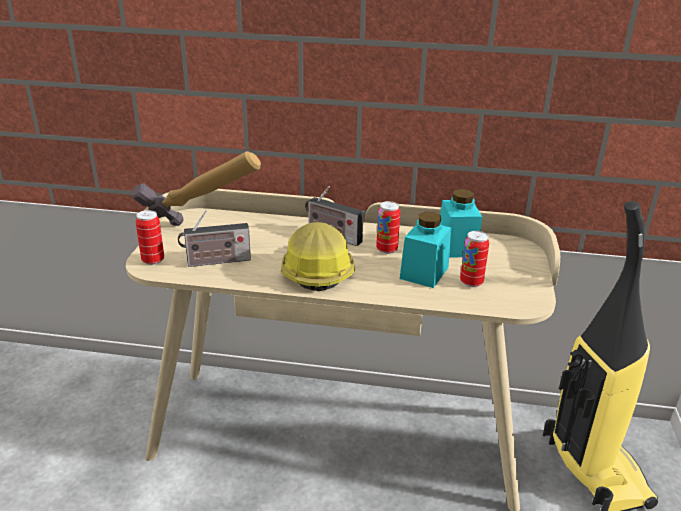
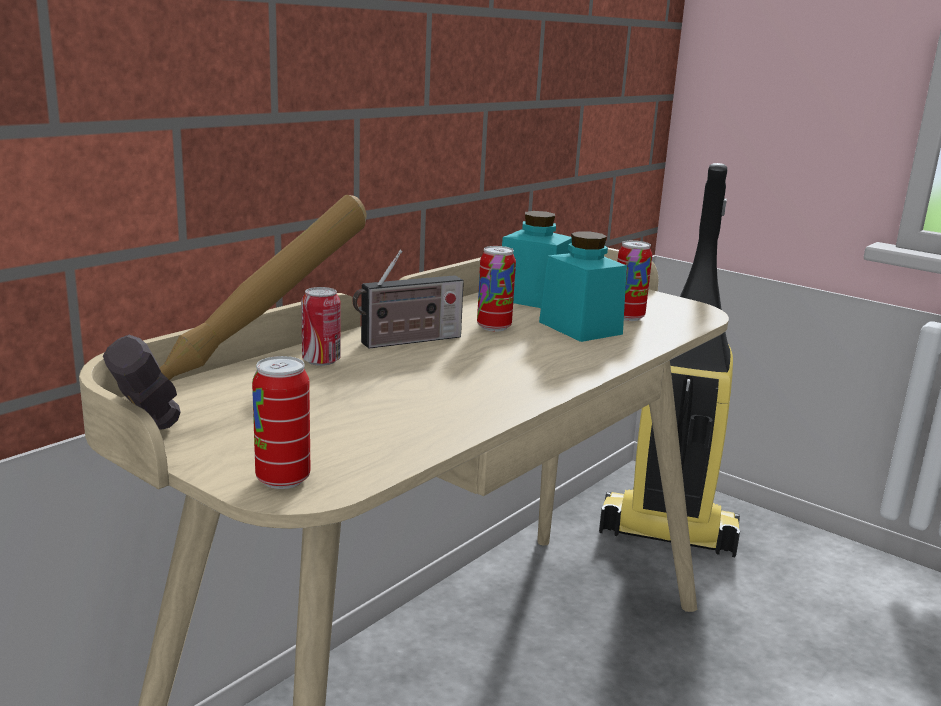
camera: 60 degrees left, 10 degrees down
radio [178,210,251,267] -> none
hard hat [281,222,355,291] -> none
none -> can [301,287,341,366]

